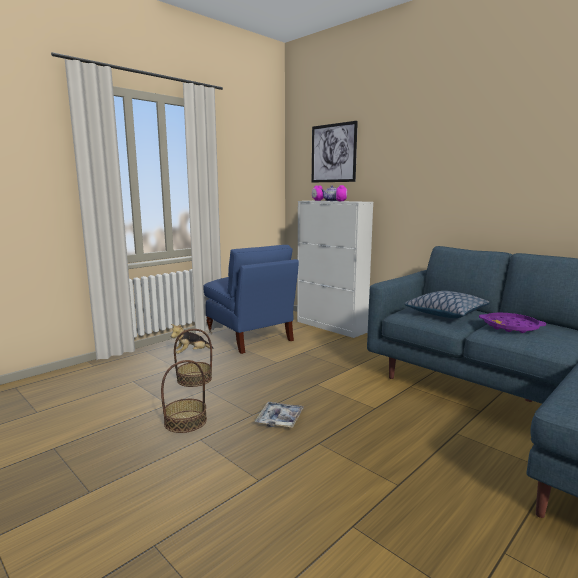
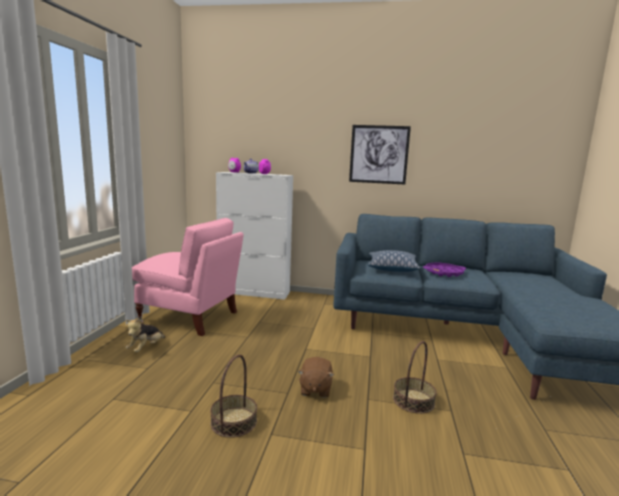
camera: 35 degrees left, 0 degrees up
basket [174,329,212,387] -> basket moved to [393,341,437,414]
blue armchair [203,245,299,354] -> pink armchair [132,218,244,336]
tray [255,402,304,428] -> brown plush toy [298,357,334,398]
picture [312,121,358,182] -> picture moved to [349,125,411,184]

